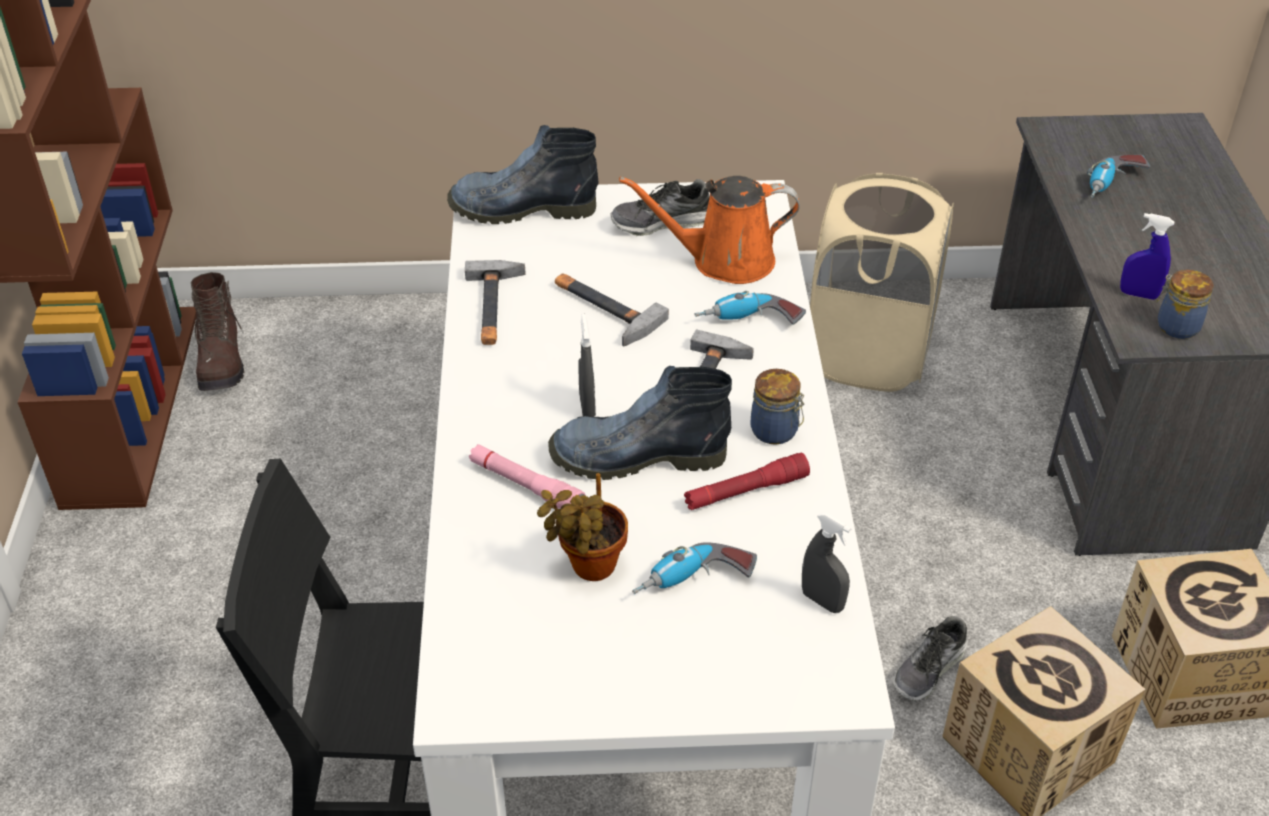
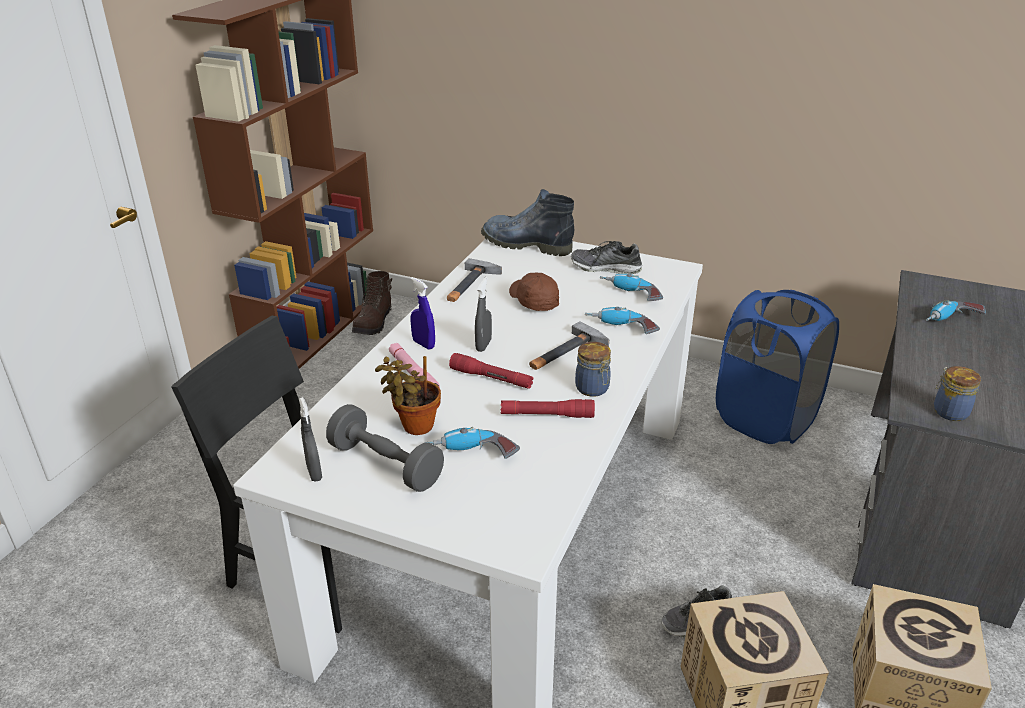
camera: 25 degrees right, 10 degrees down
boot [548,366,732,480] -> red flashlight [449,353,534,389]
hammer [555,273,669,346] -> brown cap [509,273,559,311]
orange watering can [619,176,800,284] -> power drill [600,274,663,301]
grey spray bottle [802,512,852,613] -> grey spray bottle moved to [299,397,322,482]
beige laundry basket [810,173,954,392] -> blue laundry basket [716,290,839,444]
blue spray bottle [1120,213,1174,300] -> blue spray bottle moved to [410,277,435,350]
none -> grey dumbbell [326,404,444,492]

